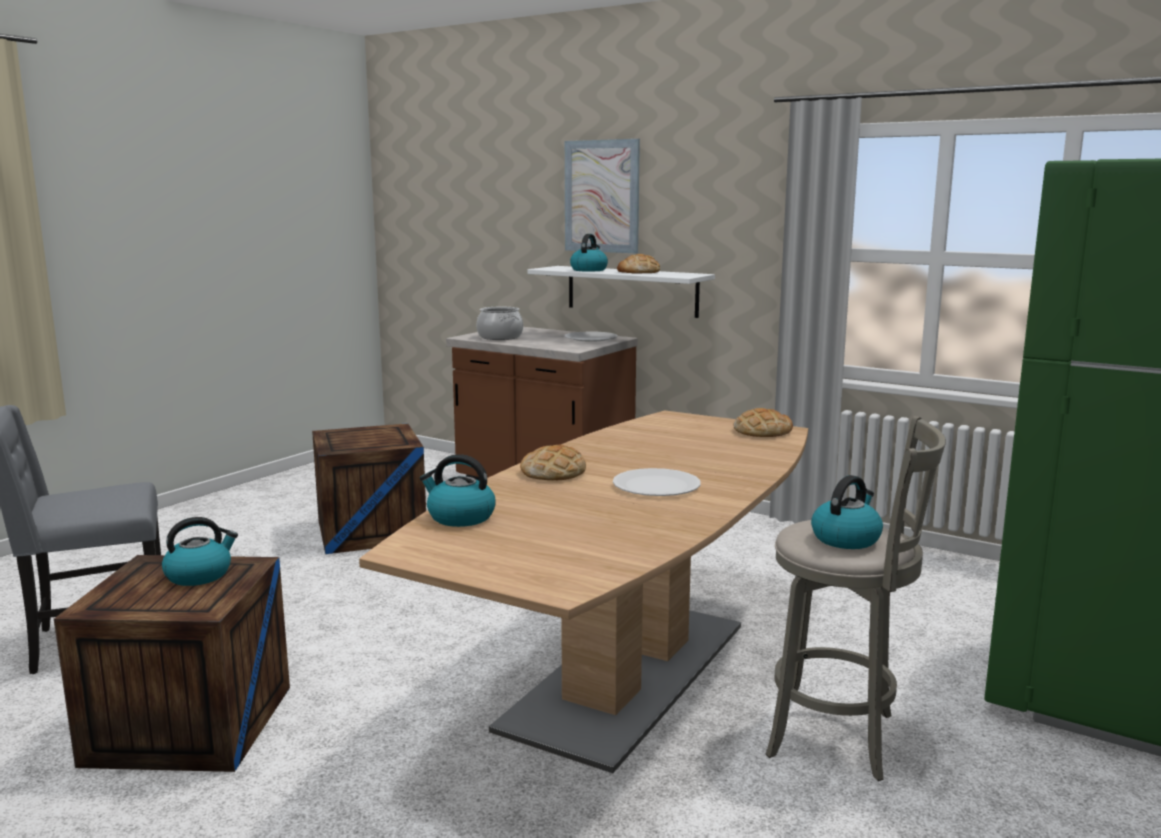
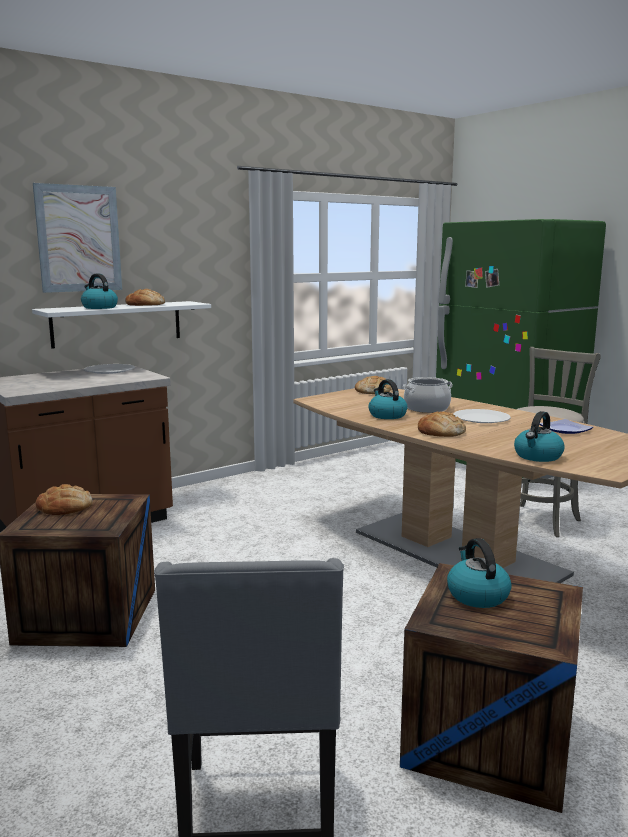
camera: 70 degrees left, 0 degrees up
cooking pot [477,307,523,340] -> cooking pot moved to [403,377,453,413]
kettle [811,475,883,549] -> kettle moved to [369,379,407,419]
none -> bread [36,484,93,515]
none -> plate [539,419,593,434]

